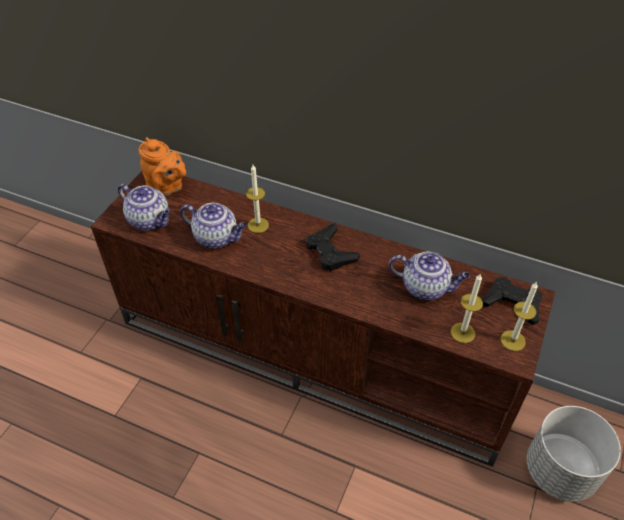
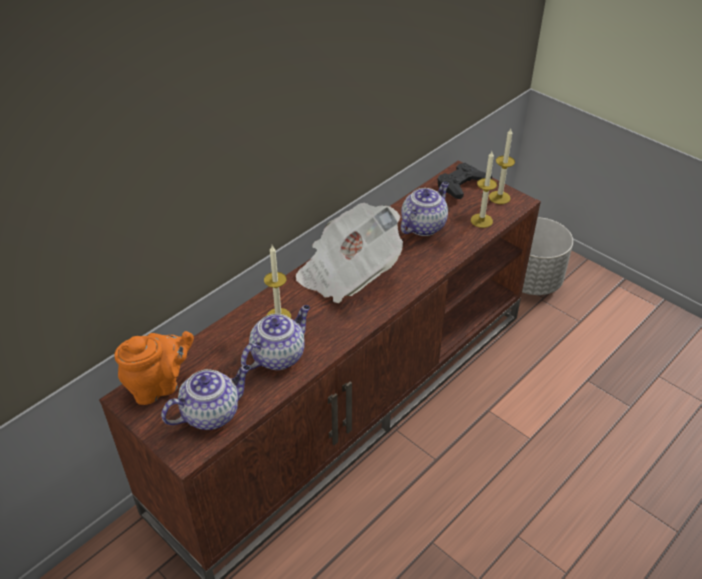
camera: 70 degrees left, 5 degrees down
black game controller [306,223,360,271] -> newspaper [296,203,403,303]

